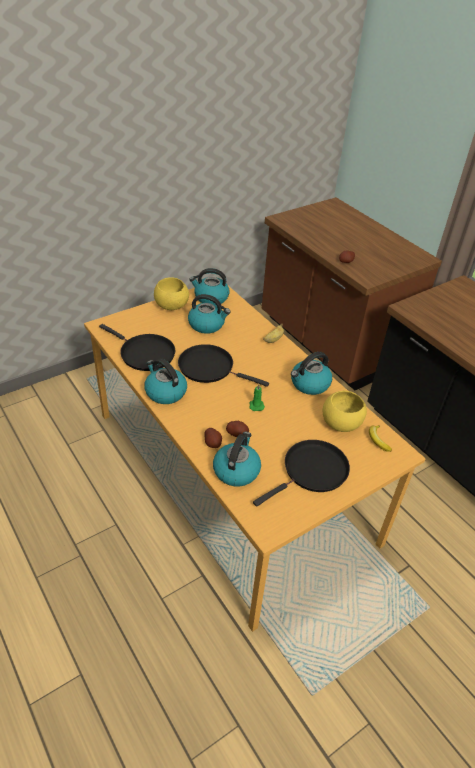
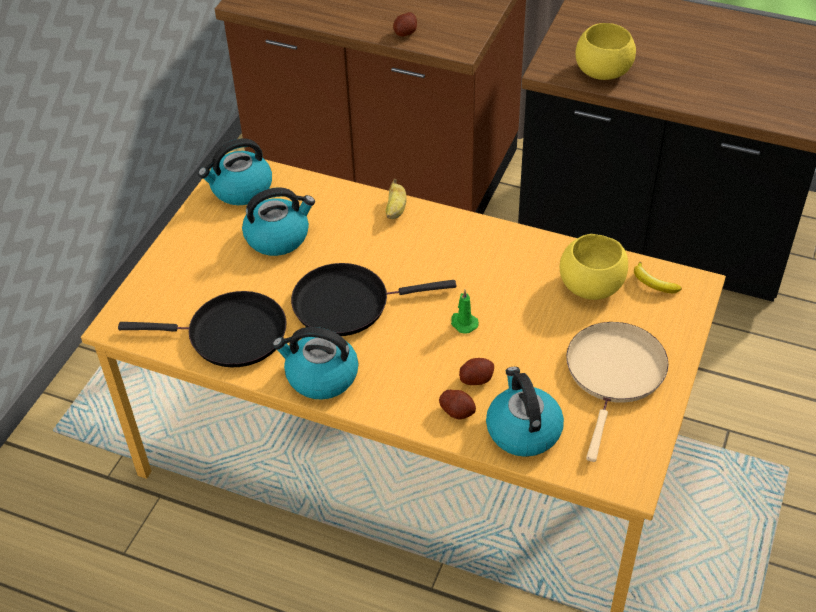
camera: 30 degrees left, 5 degrees up
yellow bowl [154,277,189,310] -> yellow bowl moved to [575,23,636,80]
black frying pan [253,440,350,507] -> beige frying pan [566,322,669,462]
kettle [291,352,332,395] -> none

